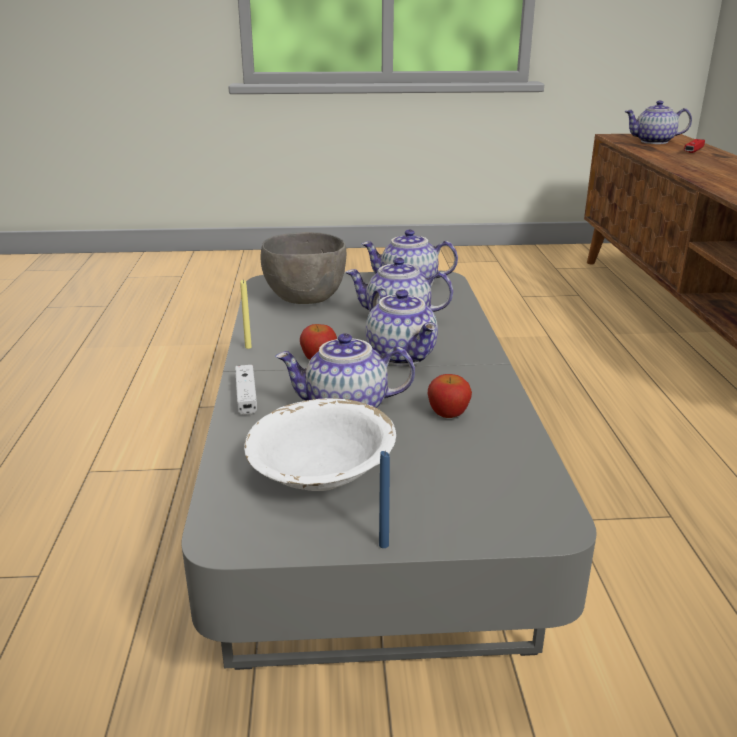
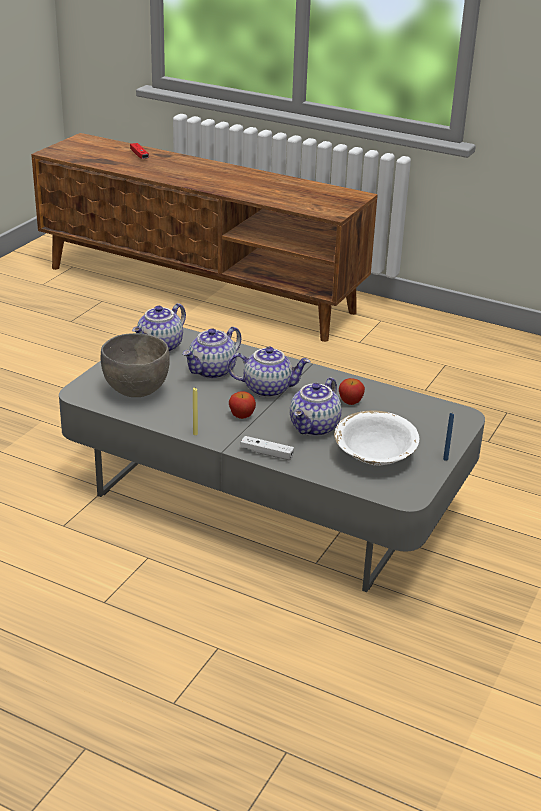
camera: 60 degrees left, 5 degrees up
teapot [624,100,692,144] -> none

